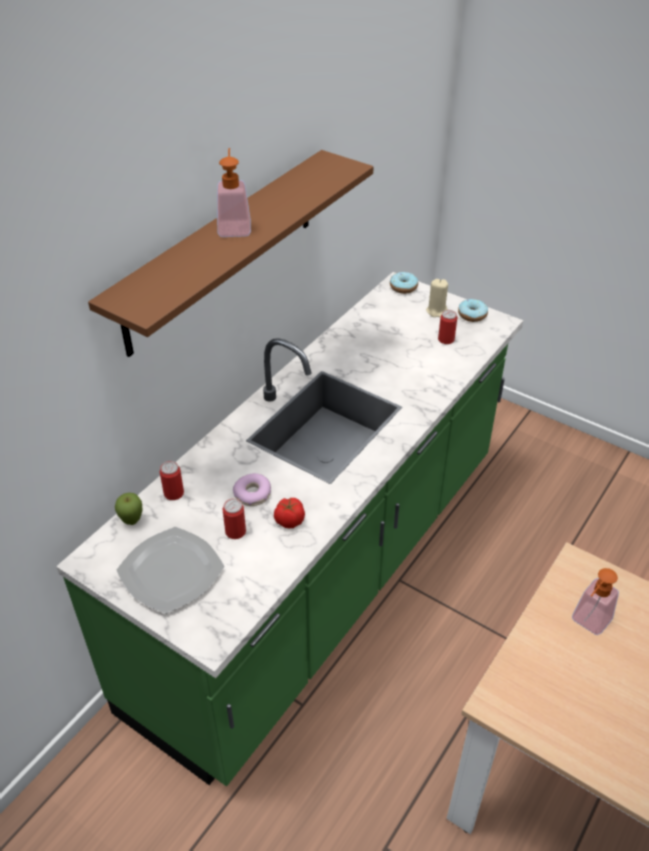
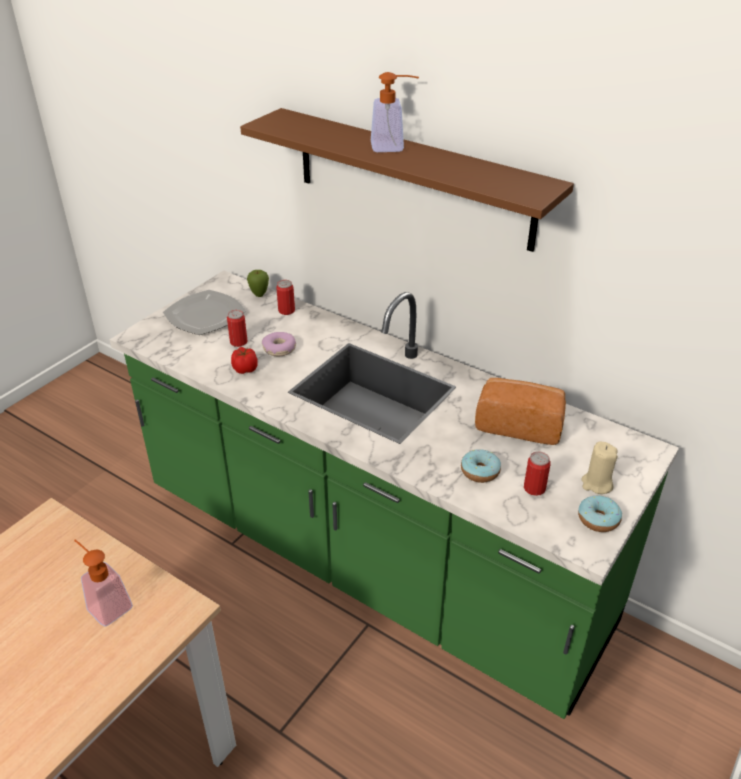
camera: 90 degrees right, 5 degrees down
donut [390,272,418,294] -> donut moved to [461,449,501,483]
none -> bread [475,378,566,445]

